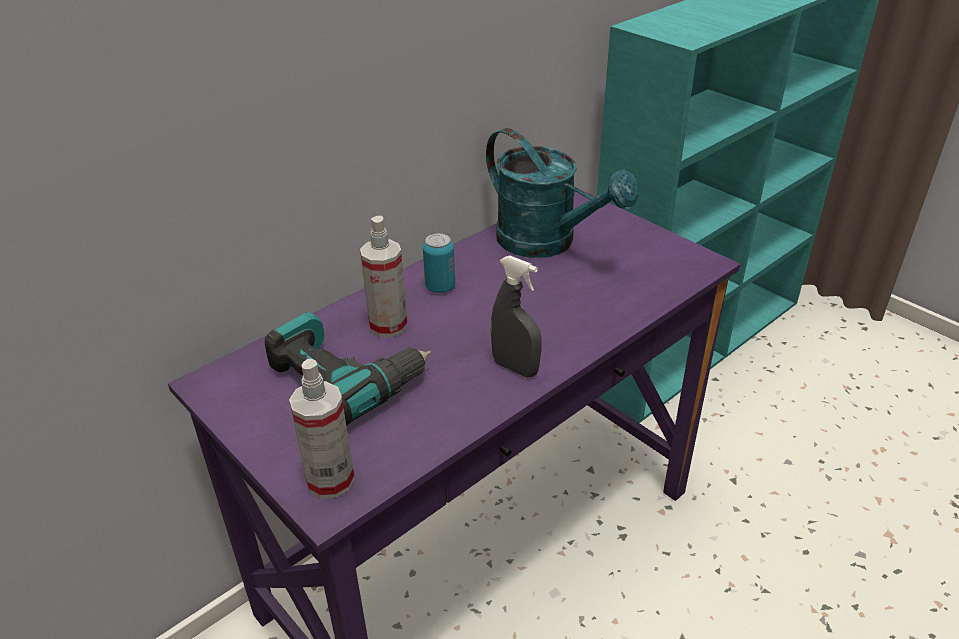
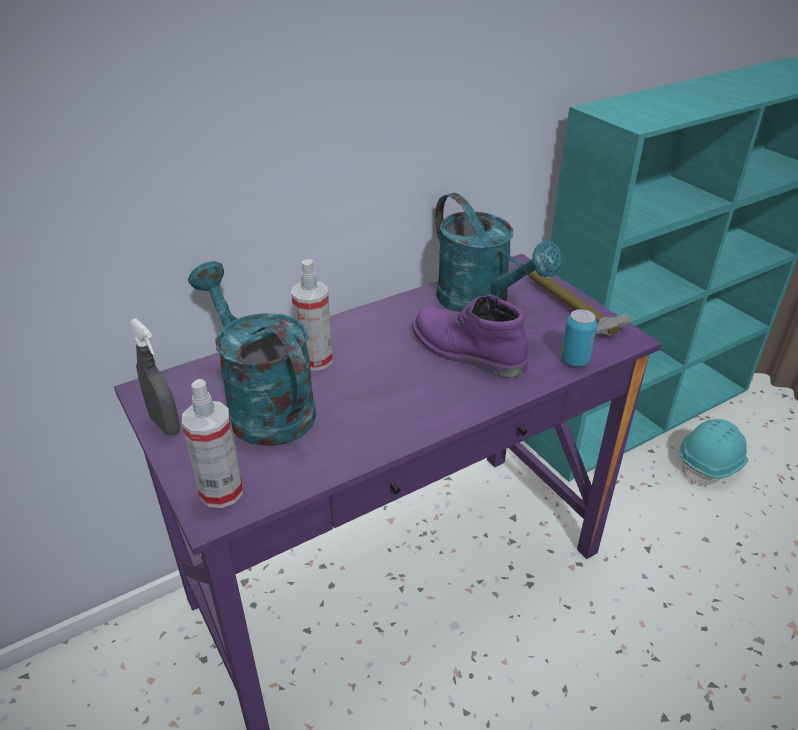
camera: 10 degrees right, 0 degrees up
power drill [265,312,431,425] -> turquoise watering can [188,261,316,446]
can [423,233,455,293] -> can moved to [561,309,597,367]
grey spray bottle [491,256,541,377] -> grey spray bottle moved to [129,318,180,436]
none -> purple boot [412,295,528,377]
none -> hammer [529,270,631,335]
none -> turquoise hard hat [680,419,748,485]

